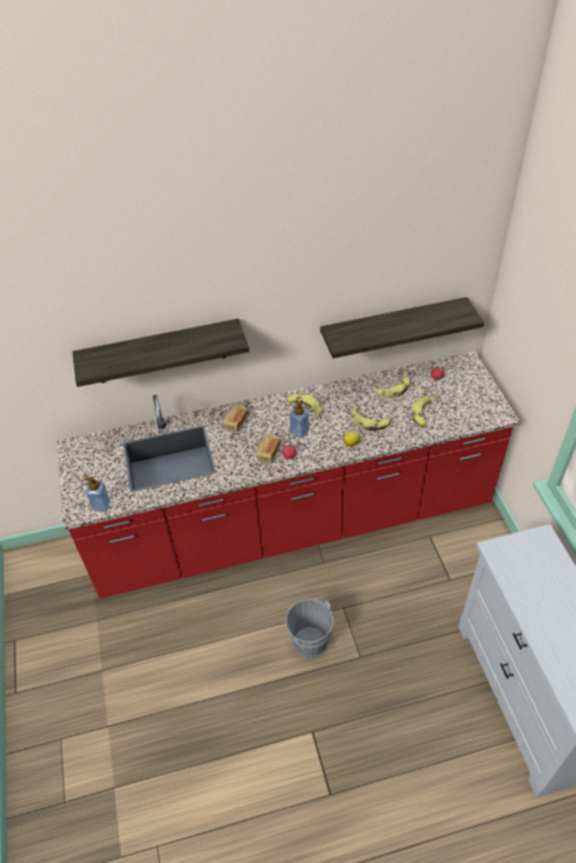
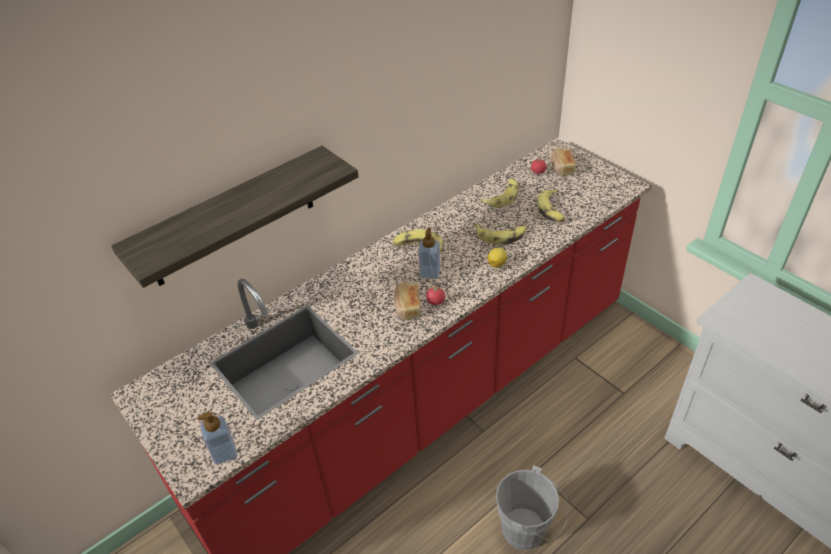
camera: 25 degrees left, 5 degrees down
bread [223,404,249,432] -> bread moved to [551,148,576,176]
shelf [320,297,484,358] -> none

